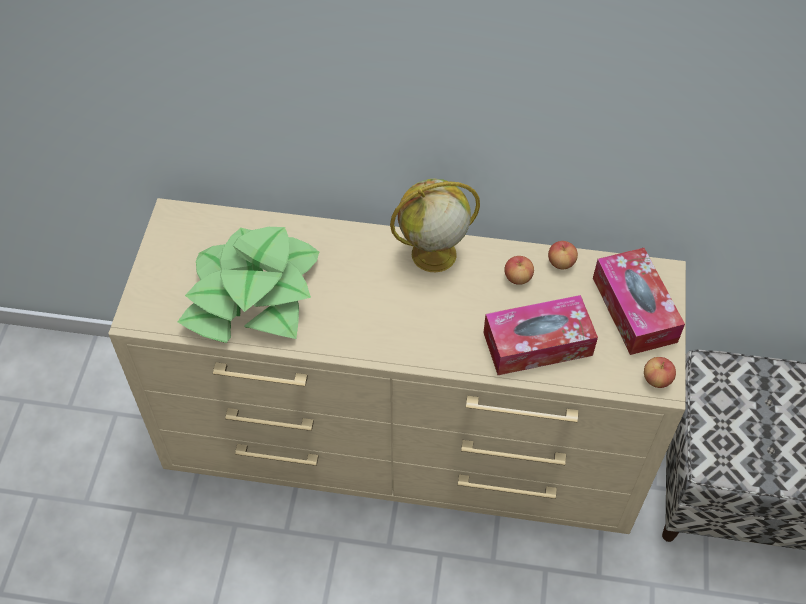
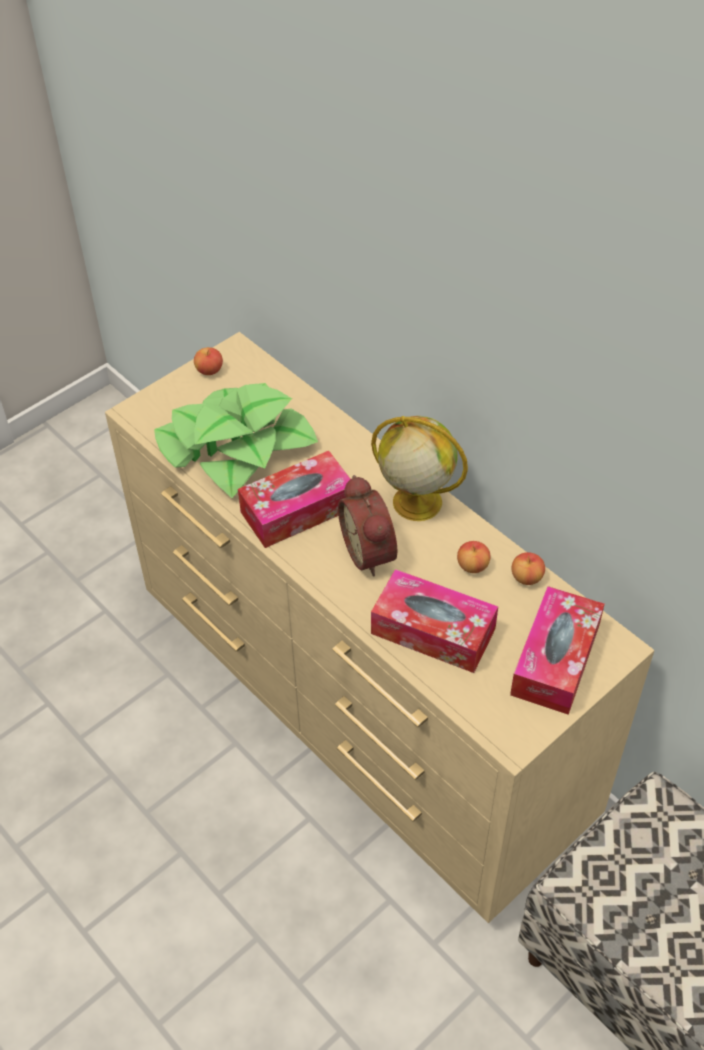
camera: 40 degrees right, 5 degrees down
apple [644,357,676,388] -> apple moved to [194,347,223,375]
none -> tissue box [238,451,350,548]
none -> alarm clock [338,475,397,577]

